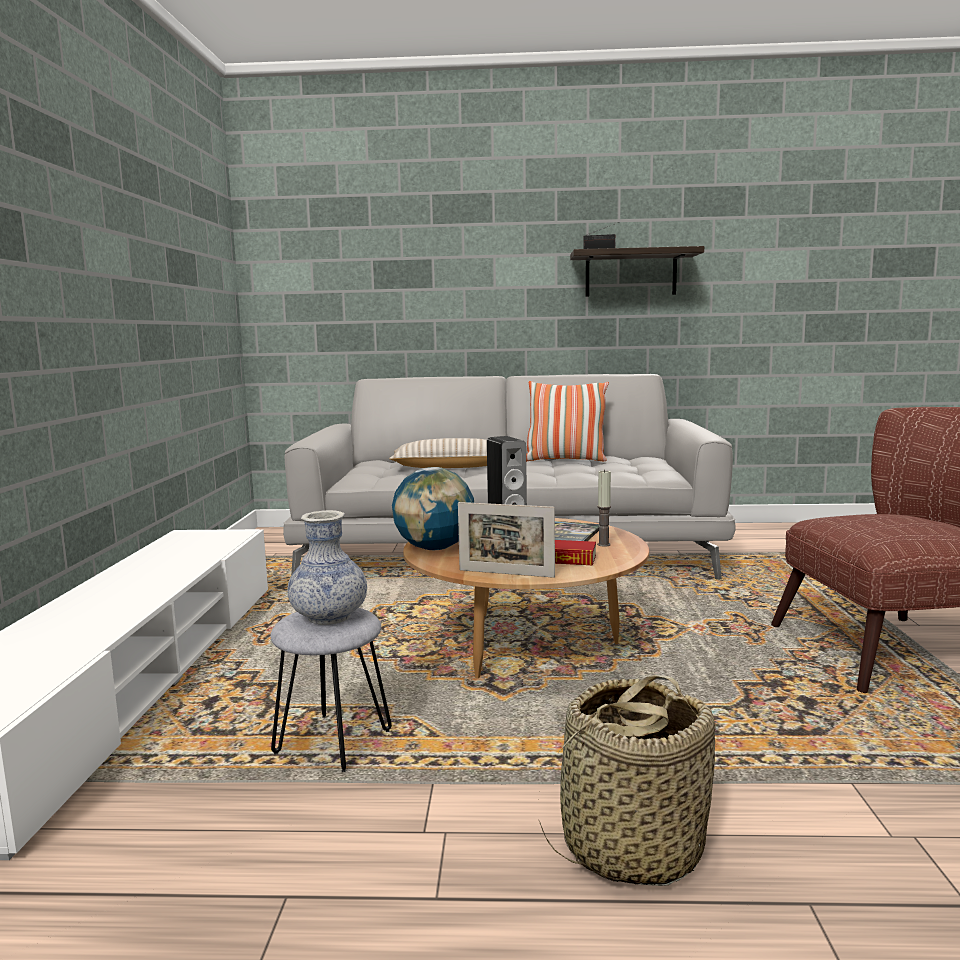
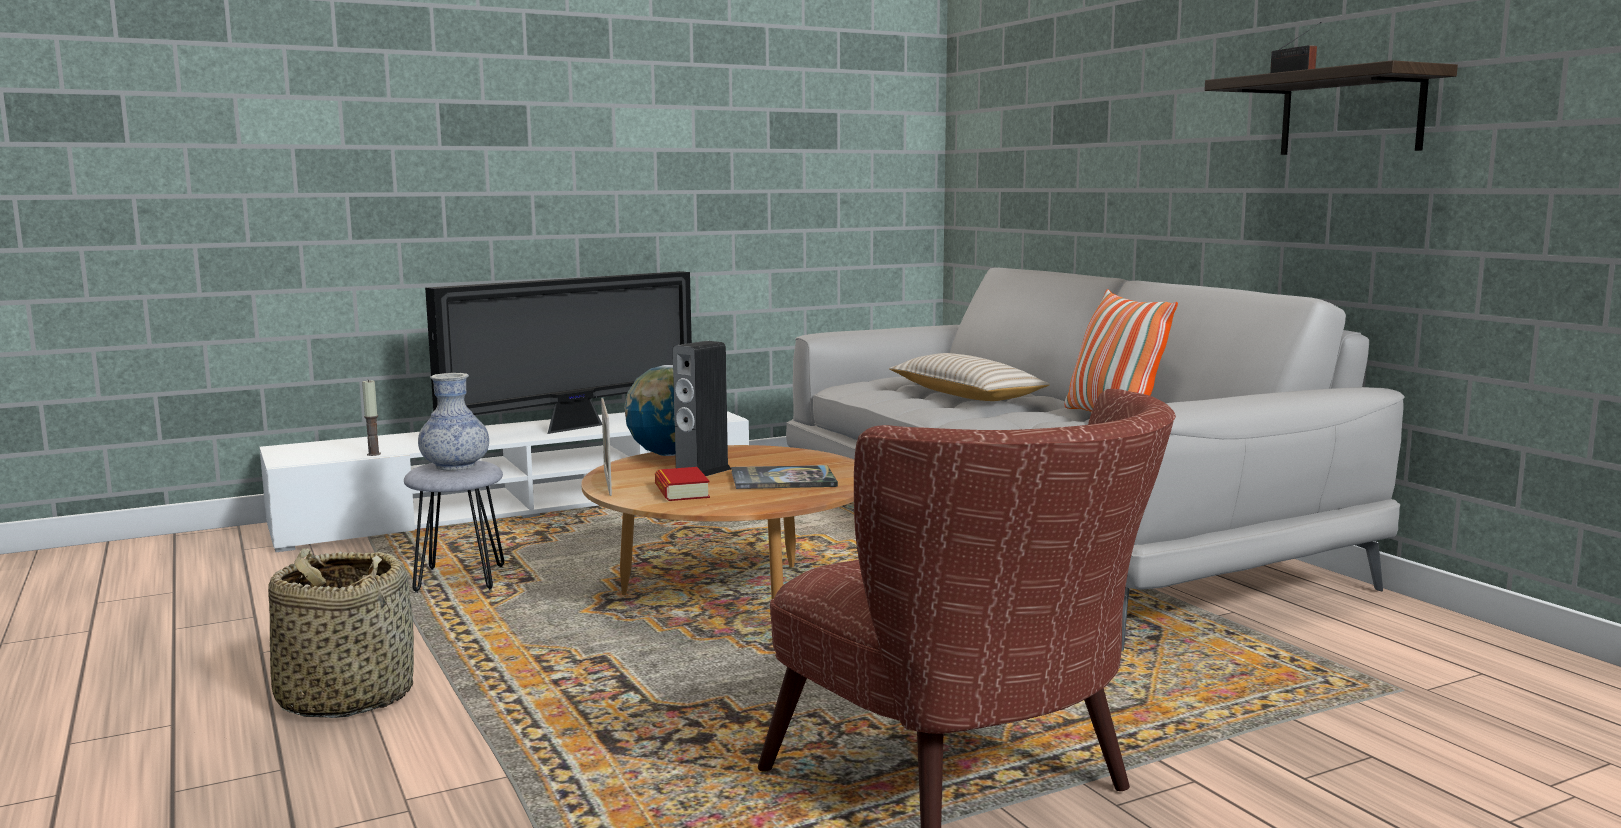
camera: 60 degrees right, 0 degrees up
candle [597,469,611,547] -> candle moved to [362,379,381,456]
none -> television [425,271,692,434]

